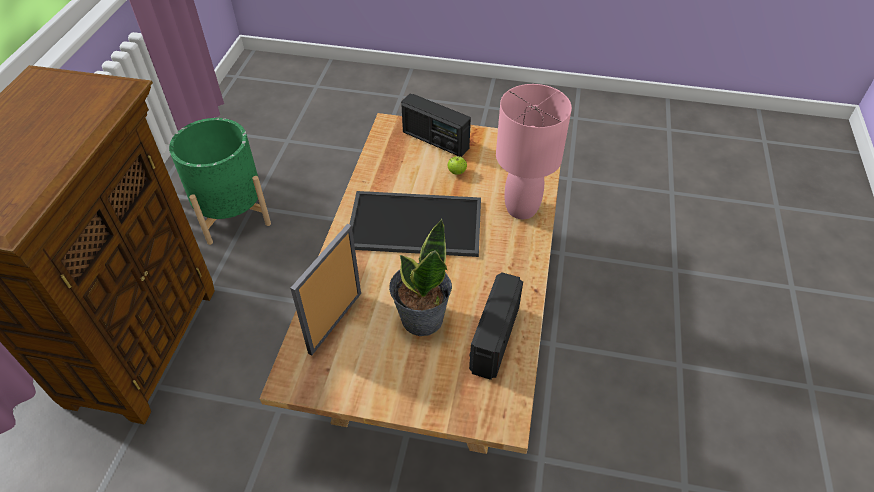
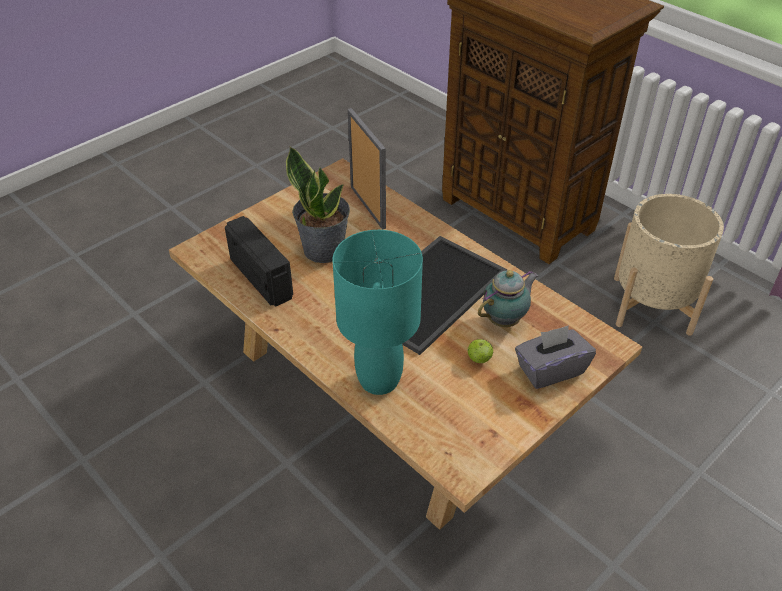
camera: 125 degrees right, 5 degrees down
green planter [169,118,271,245] -> beige planter [614,194,724,336]
radio [401,94,471,157] -> grey tissue box [515,325,596,389]
pink table lamp [496,84,572,219] -> turquoise table lamp [332,230,423,395]
none -> teapot [478,270,539,327]

